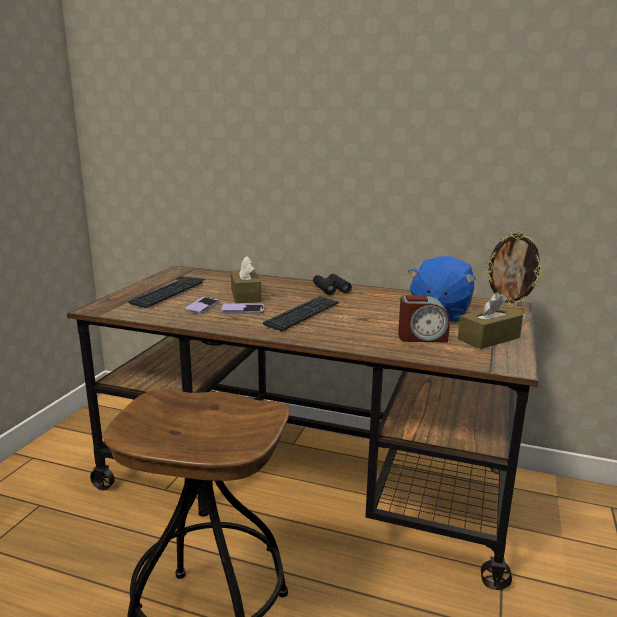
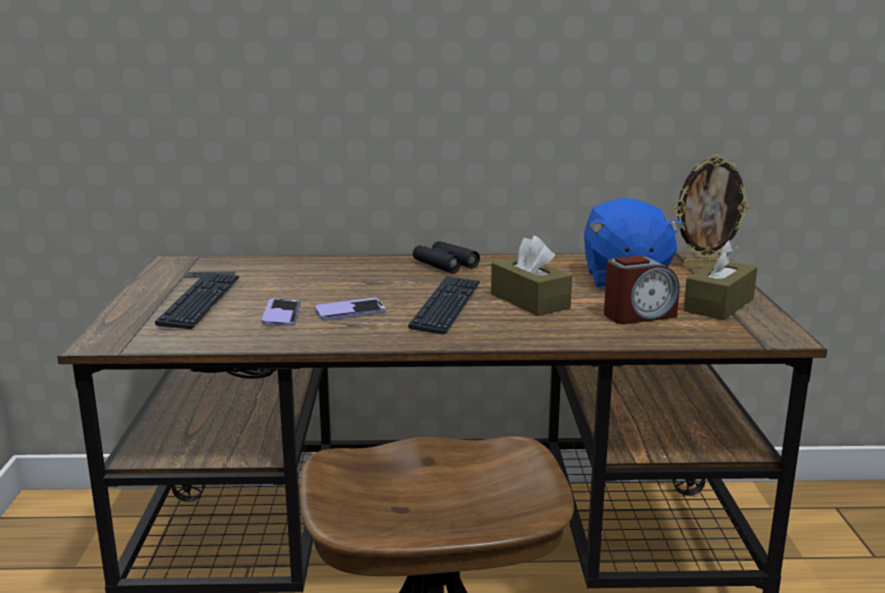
camera: 20 degrees left, 0 degrees up
brown tissue box [231,256,261,303] -> brown tissue box moved to [491,236,572,316]

